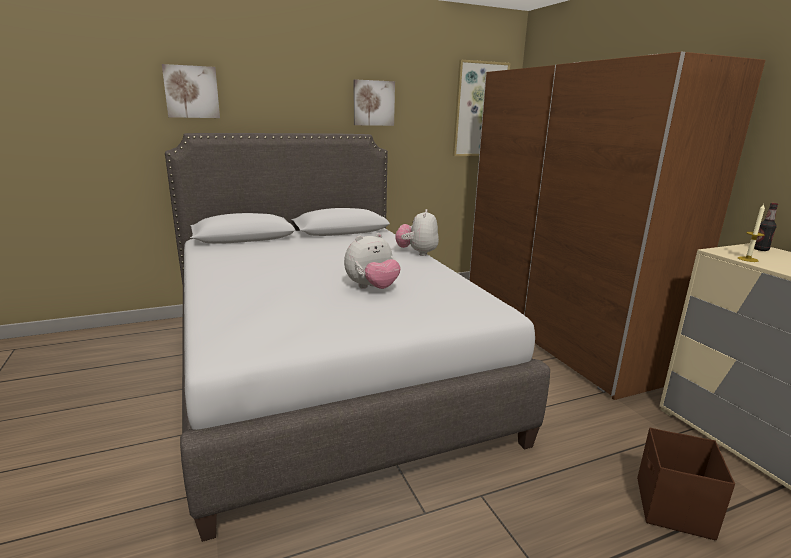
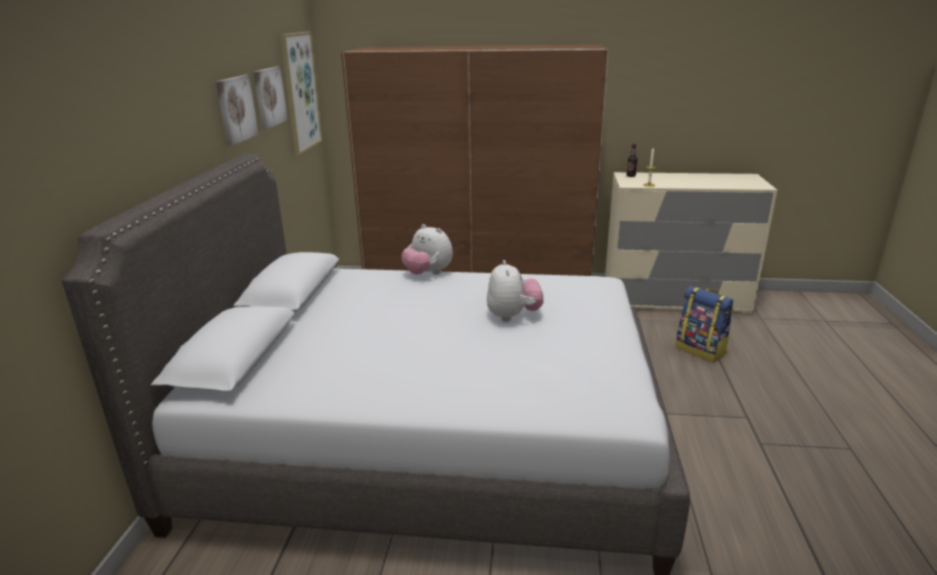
camera: 60 degrees left, 5 degrees up
picture [162,64,220,118] -> picture moved to [253,66,288,129]
brown storage box [637,428,735,540] -> backpack [675,286,734,362]

